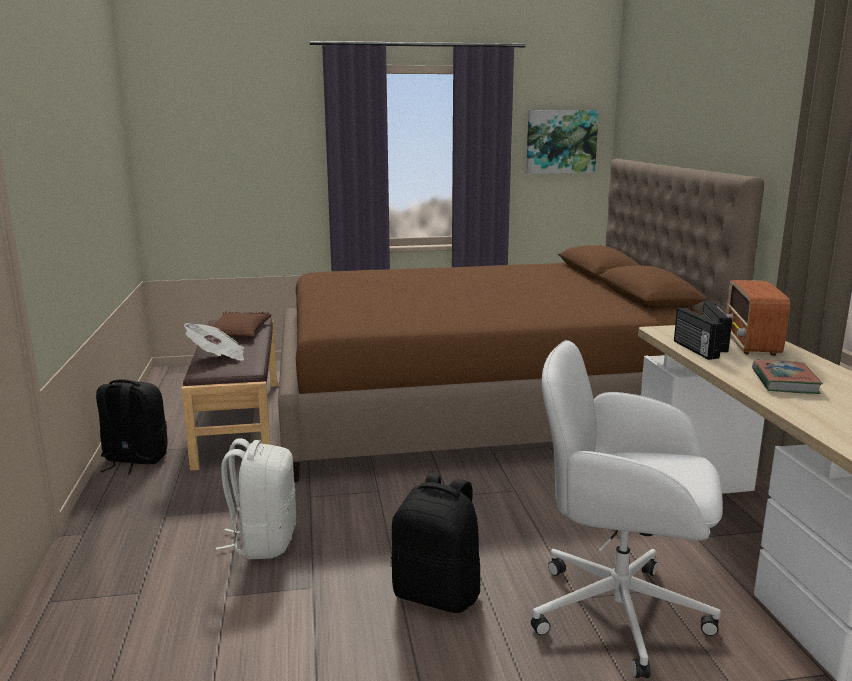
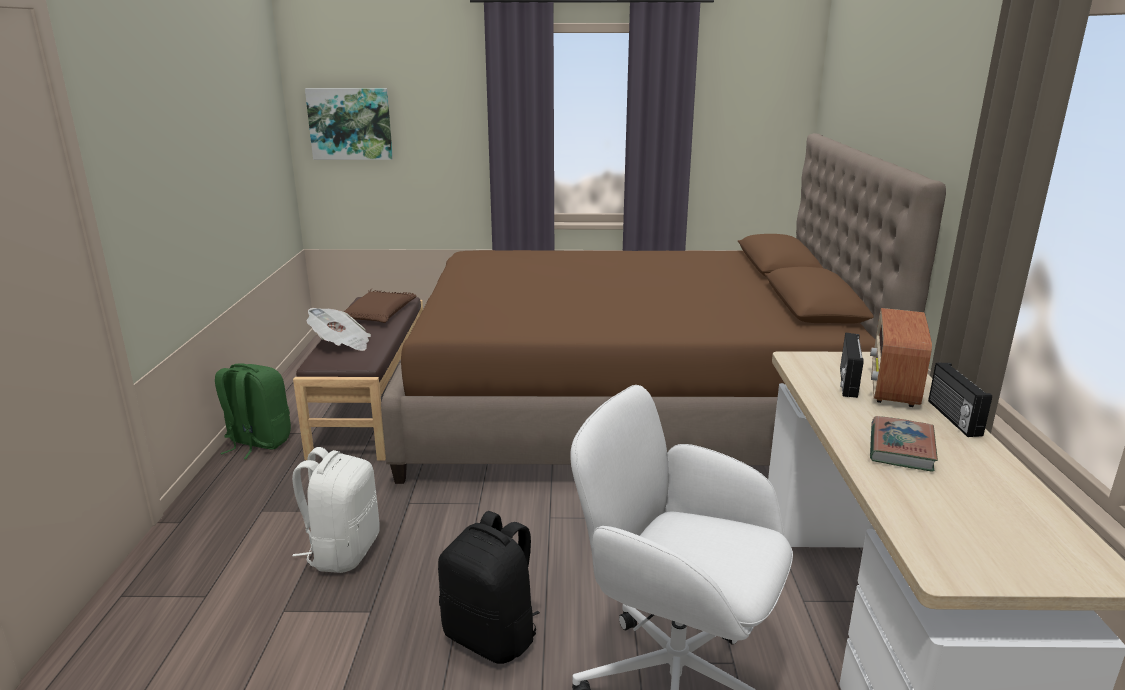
camera: 10 degrees right, 5 degrees up
black backpack [96,379,168,474] -> green backpack [215,363,291,459]
picture [526,110,599,174] -> picture moved to [305,88,393,160]
radio [674,308,723,360] -> radio moved to [928,363,992,437]

